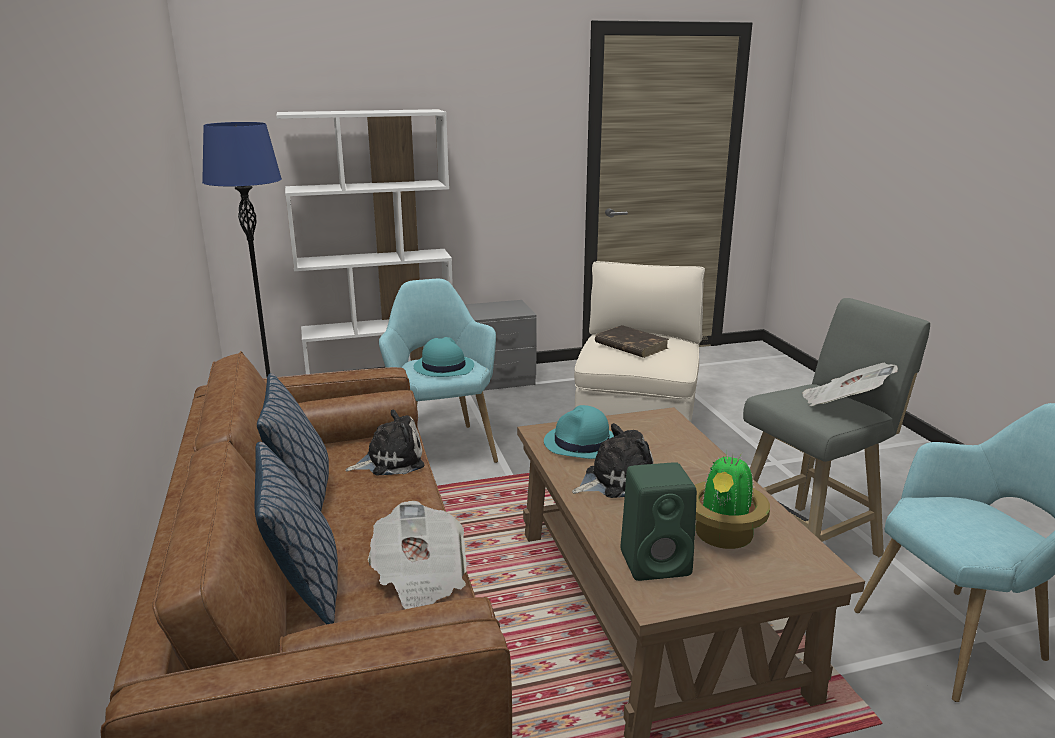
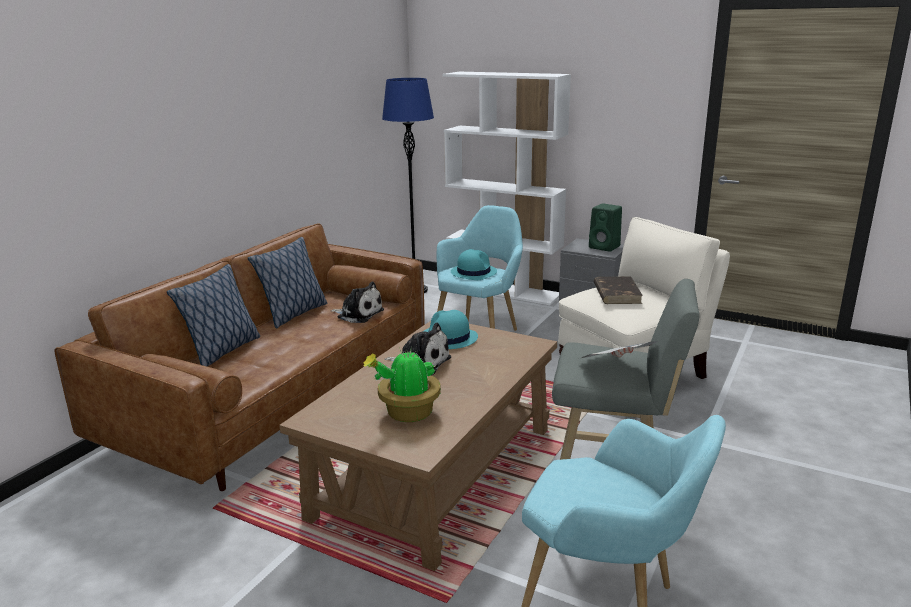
camera: 45 degrees right, 0 degrees up
newspaper [368,501,467,609] -> none
green speaker [621,462,697,581] -> green speaker moved to [589,203,622,252]

